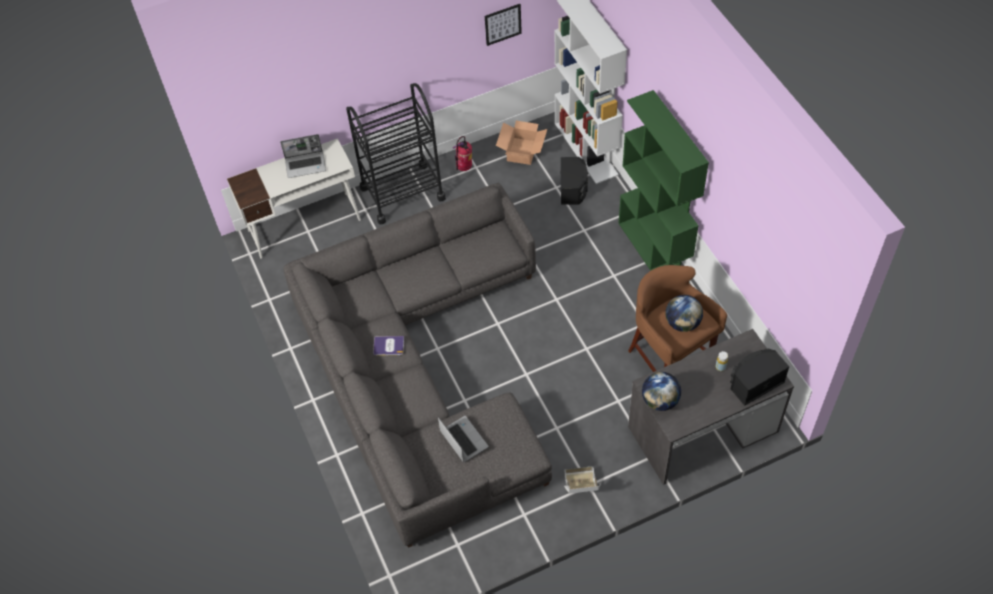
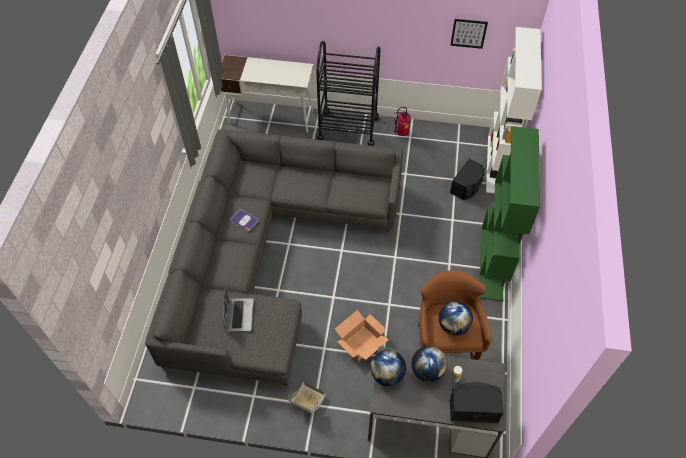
camera: 30 degrees right, 0 degrees up
laptop [280,134,326,178] -> none
cardboard box [496,121,547,165] -> cardboard box moved to [335,310,389,361]
none -> globe [411,346,447,382]

